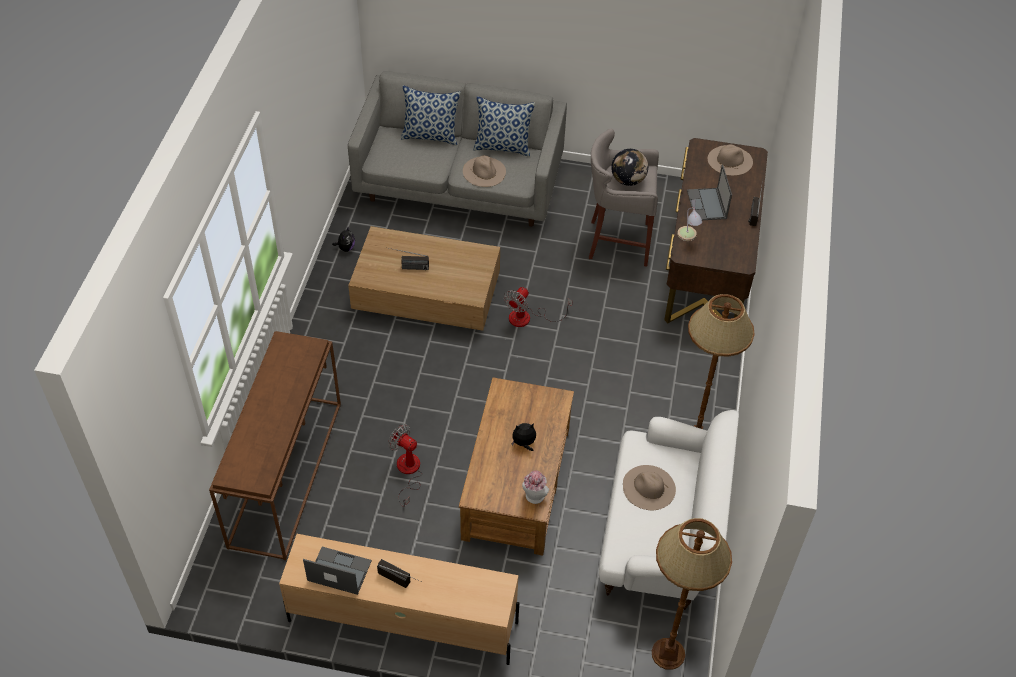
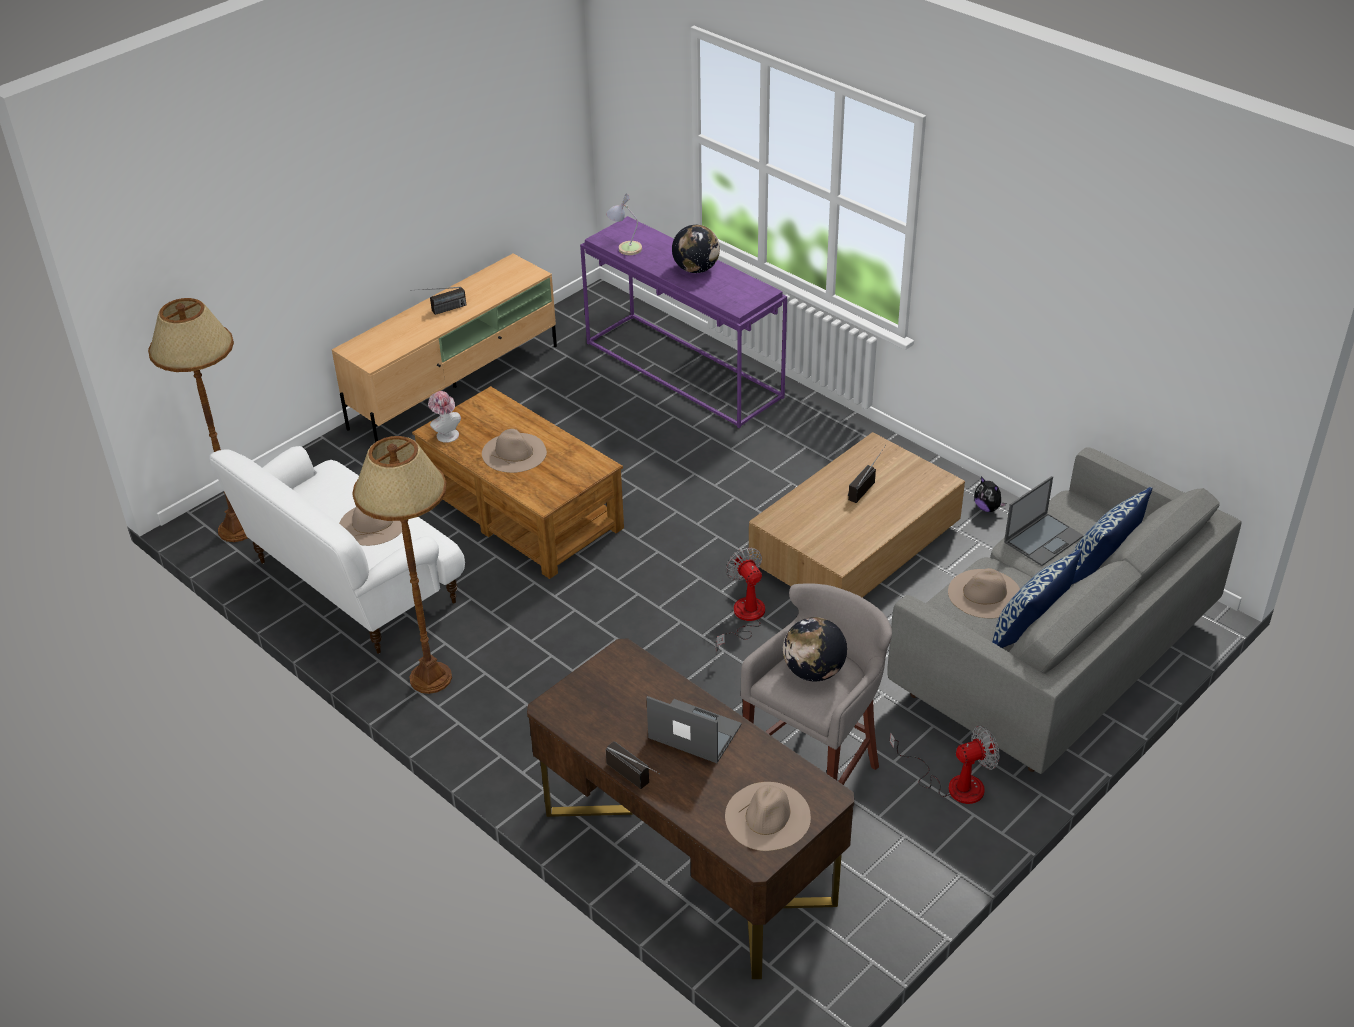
camera: 125 degrees right, 10 degrees down
brown console table [209,331,341,560] -> purple console table [580,216,787,428]
laptop [303,547,372,595] -> laptop moved to [1004,476,1084,566]
fan [388,424,422,507] -> fan moved to [890,726,999,804]
plush toy [512,423,536,451] -> beige hat [482,429,547,473]
table lamp [677,199,702,241] -> table lamp moved to [606,193,642,255]
none -> globe [672,225,720,273]

